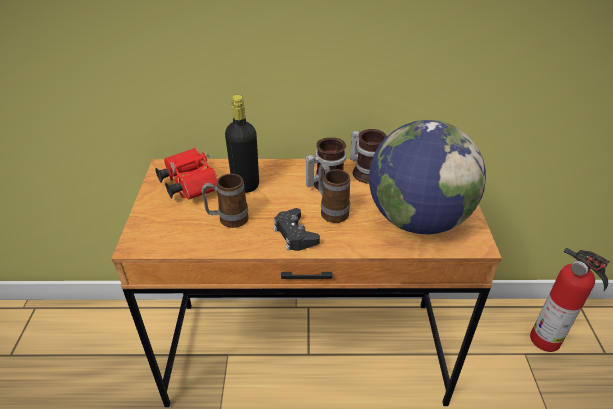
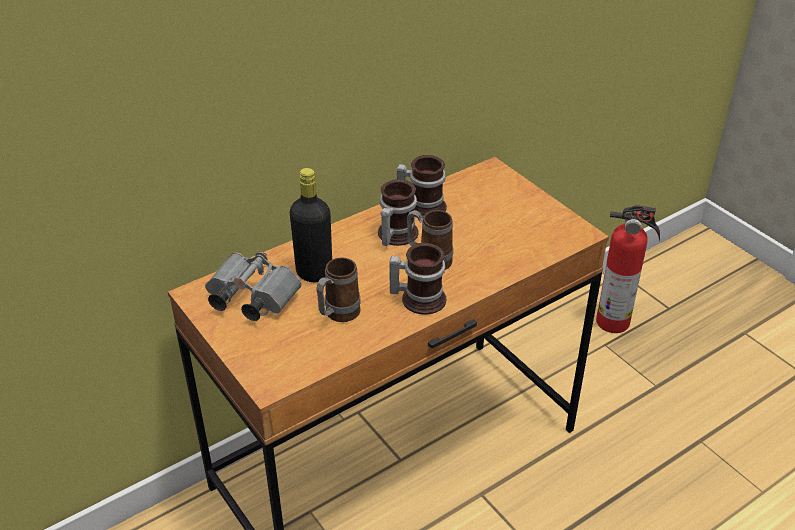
camera: 35 degrees left, 0 degrees up
red binoculars [155,147,218,200] -> grey binoculars [205,252,302,321]
black game controller [274,208,320,251] -> mug [390,243,446,315]
globe [369,120,486,234] -> none

